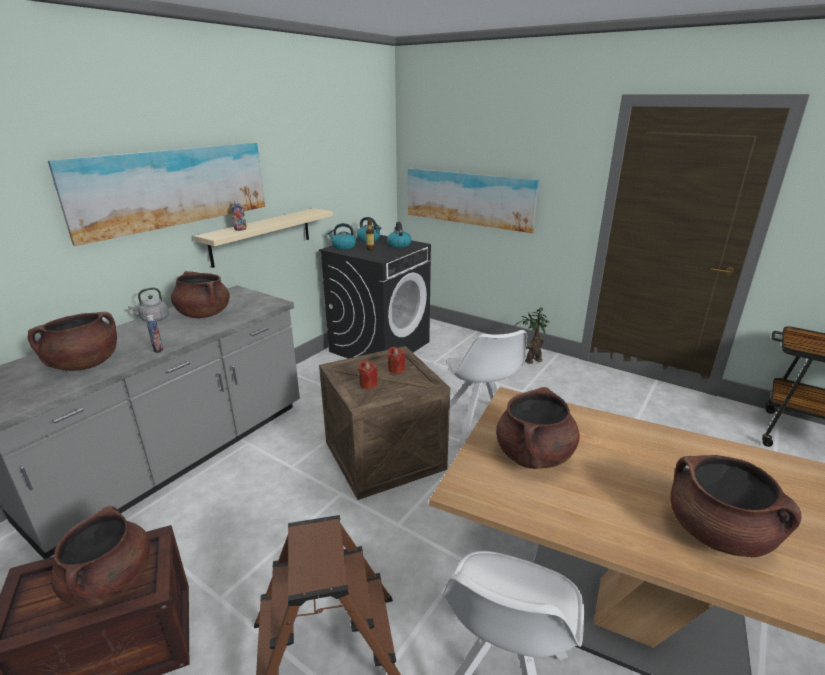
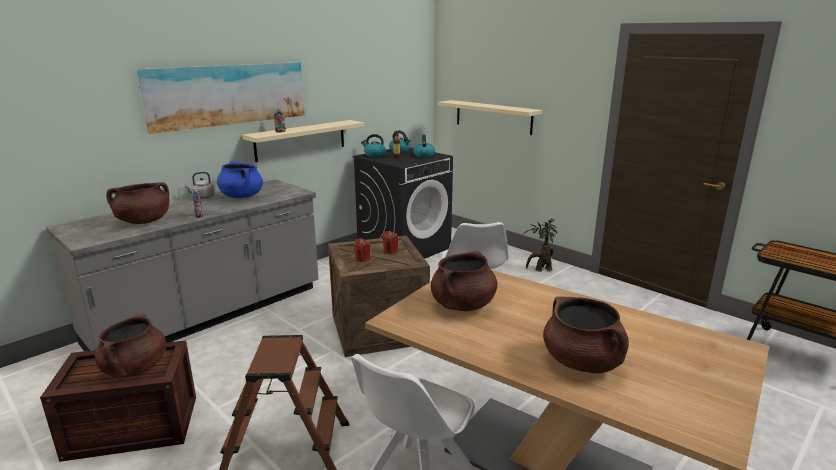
camera: 10 degrees right, 5 degrees down
brown cooking pot [171,271,230,318] -> blue cooking pot [217,161,263,198]
picture [408,168,539,233] -> beige shelf [438,100,542,135]

